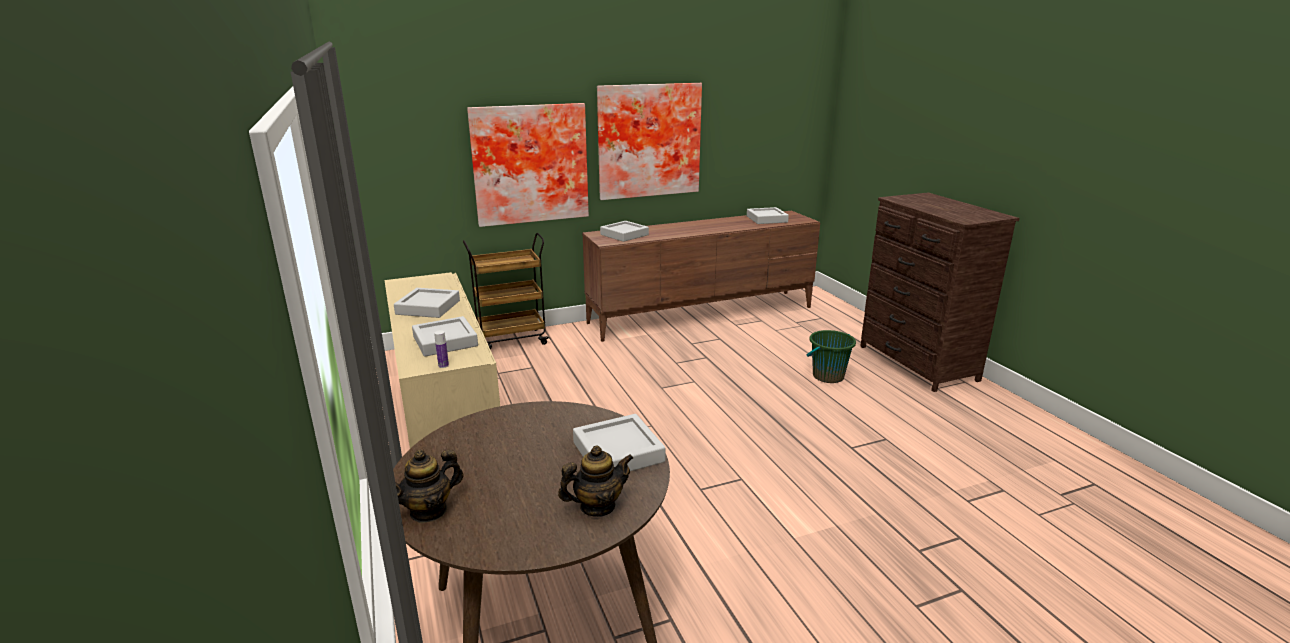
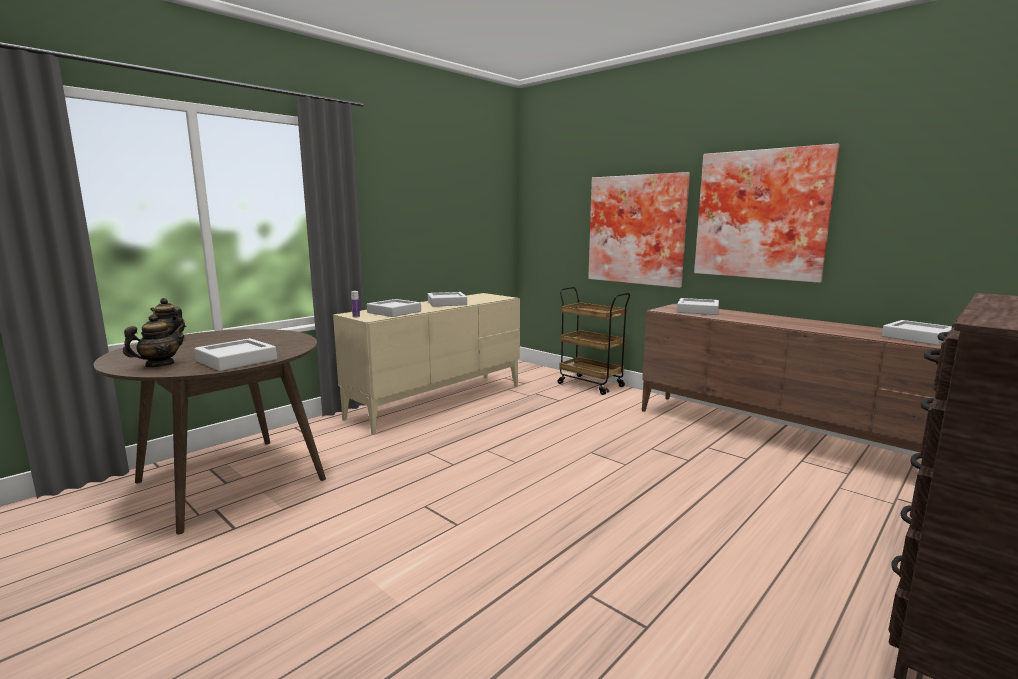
camera: 65 degrees right, 10 degrees down
teapot [558,445,633,517] -> teapot turned 90 degrees counterclockwise [123,314,186,367]
green bucket [807,330,856,383] -> none

